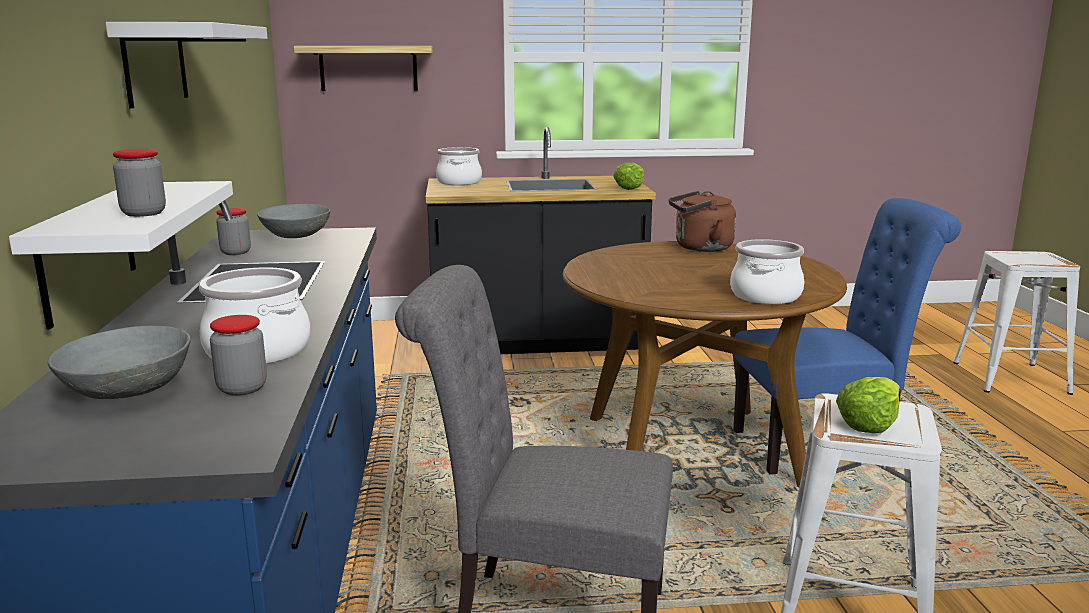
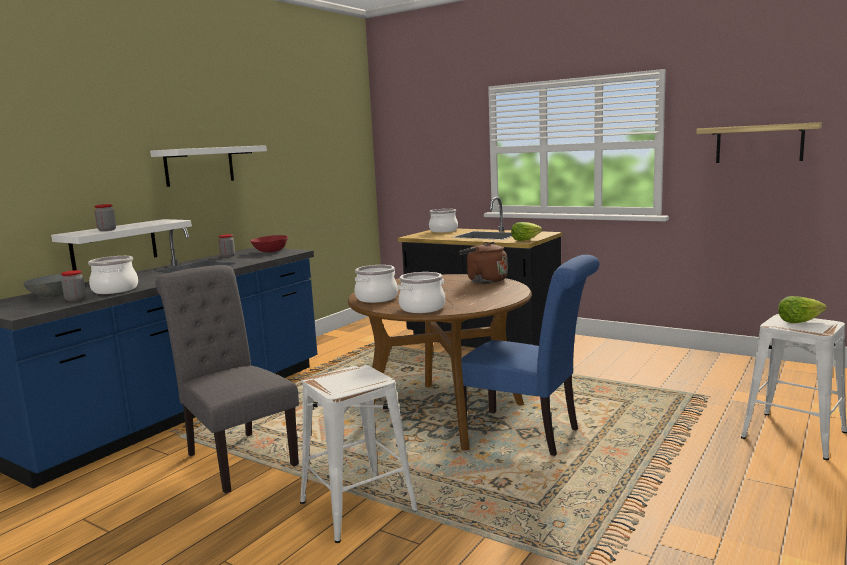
camera: 40 degrees right, 5 degrees down
grey bowl [257,204,330,238] -> red bowl [250,235,288,252]
shelf [294,46,433,91] -> shelf moved to [696,122,822,163]
lettuce [836,377,900,433] -> lettuce moved to [778,296,827,323]
none -> cooking pot [354,265,398,303]

